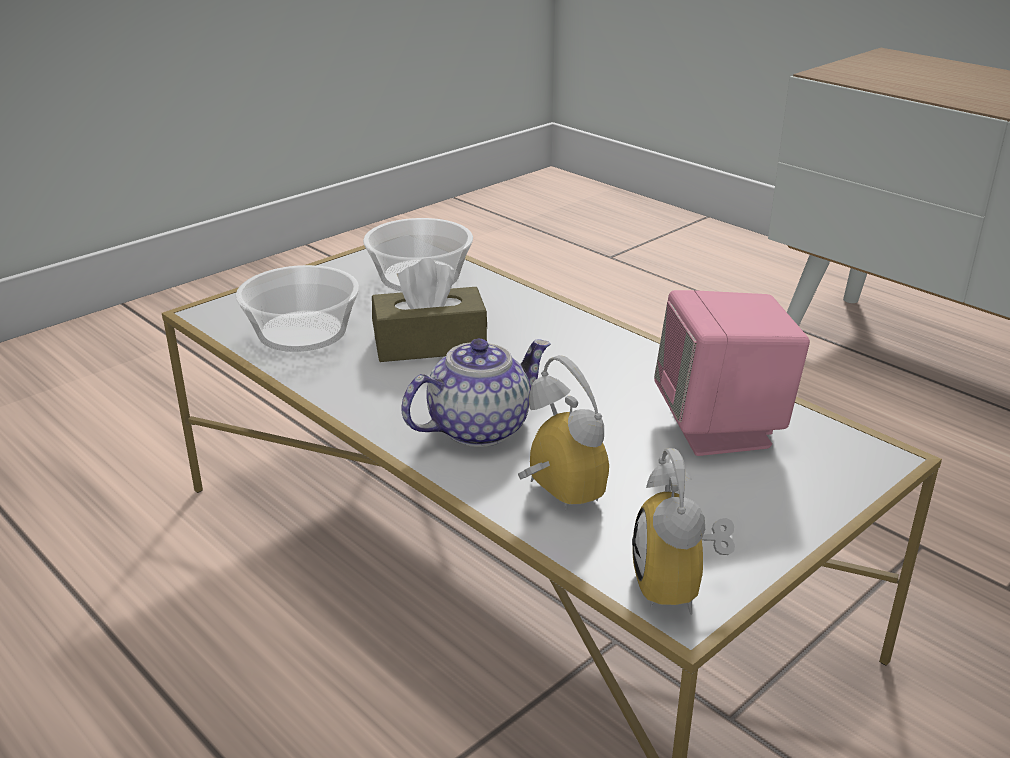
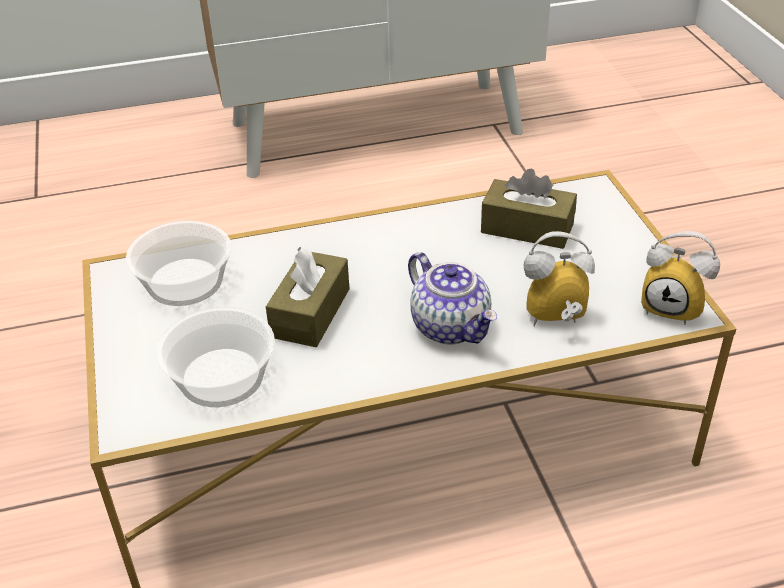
camera: 60 degrees left, 10 degrees up
teapot [401,339,551,447] -> teapot turned 150 degrees clockwise [408,252,497,345]
pink speaker [654,290,810,456] -> brown tissue box [481,168,577,249]

